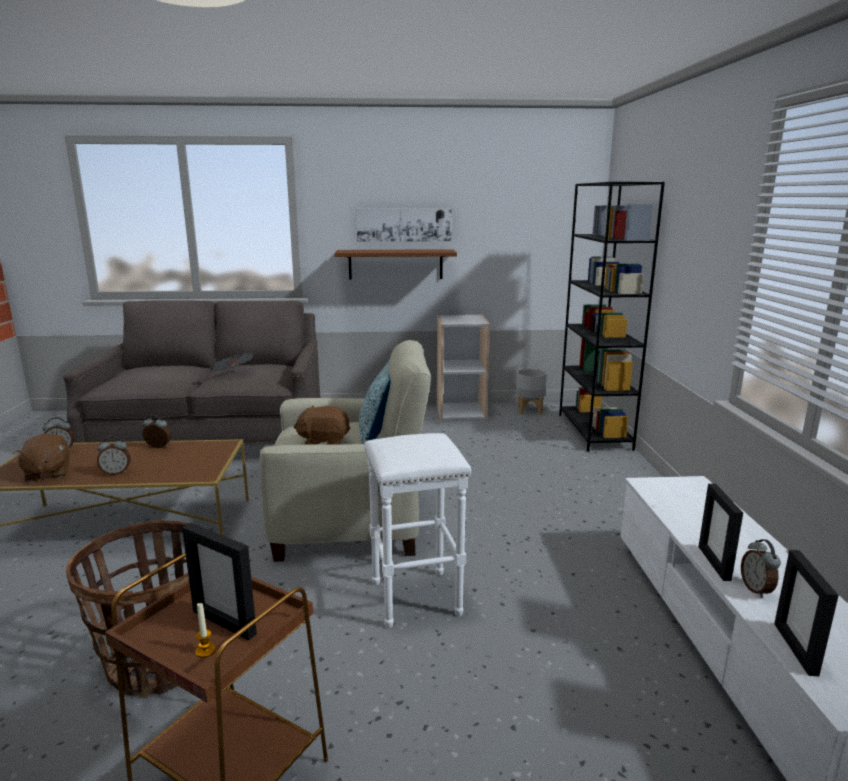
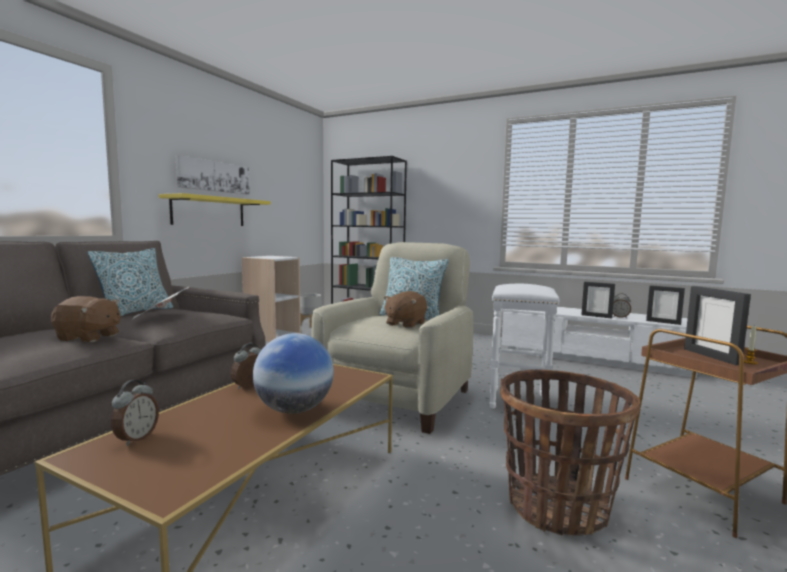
camera: 60 degrees left, 10 degrees down
brown plush toy [13,434,69,482] -> brown plush toy moved to [51,296,121,342]
alarm clock [97,436,131,475] -> globe [253,333,334,414]
picture frame [182,523,257,640] -> picture frame turned 105 degrees clockwise [684,286,751,365]
brown shelf [334,249,457,280] -> yellow shelf [159,193,271,226]
none -> pillow [88,248,173,316]

